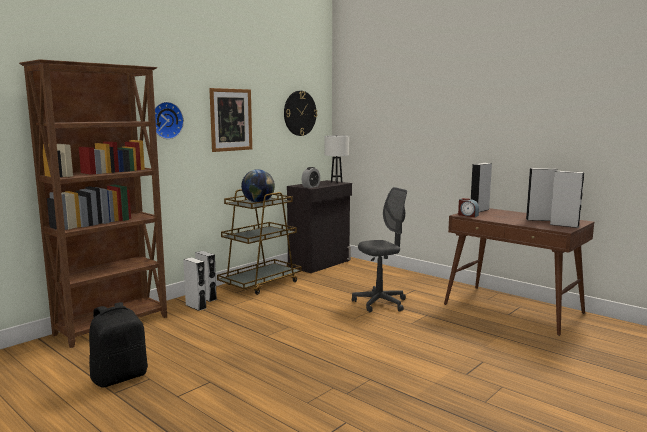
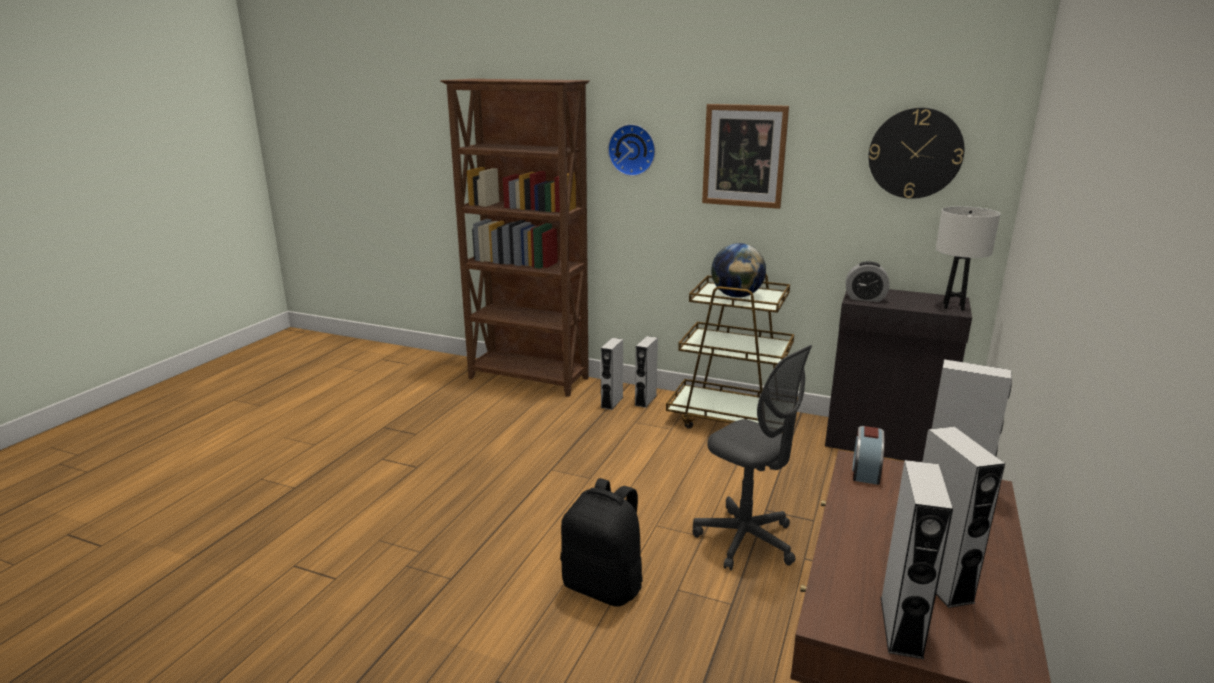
camera: 70 degrees right, 10 degrees up
black backpack [89,302,148,388] -> black backpack moved to [560,478,643,607]

